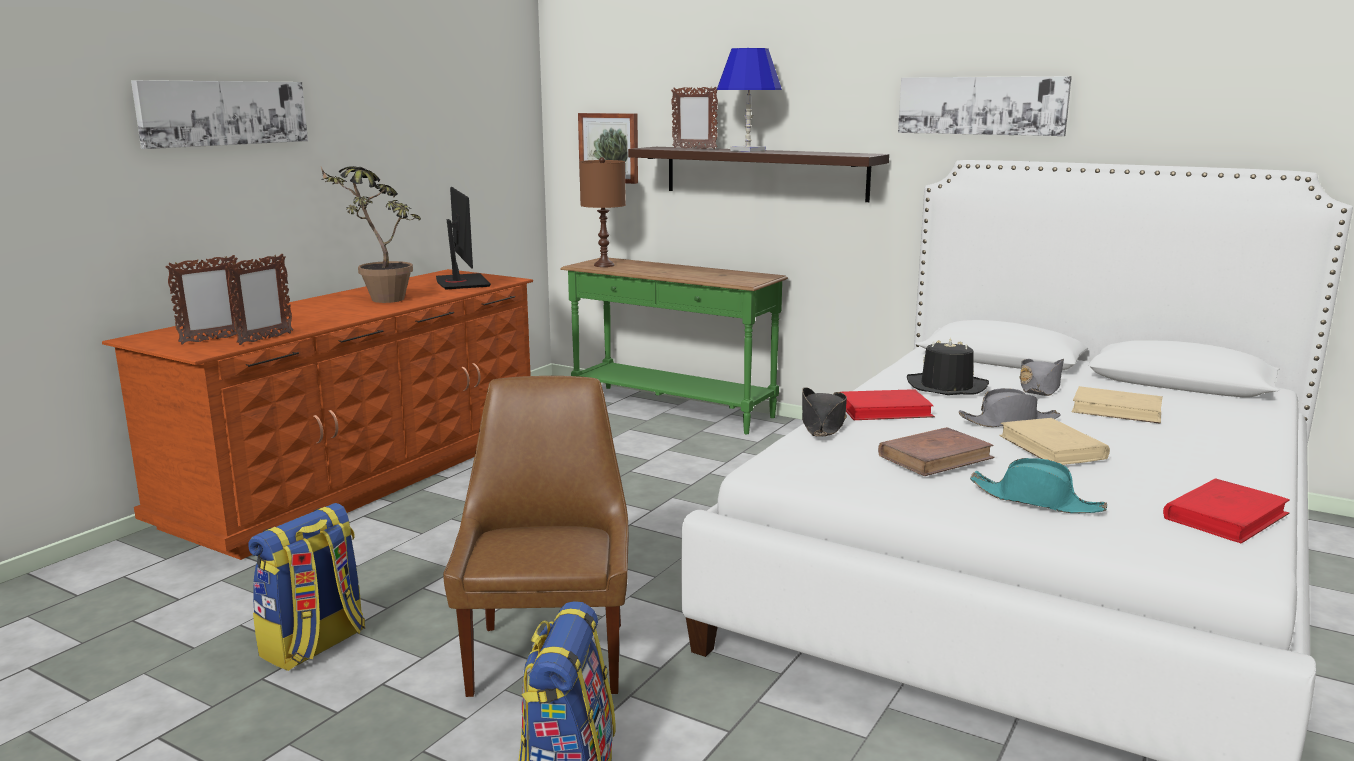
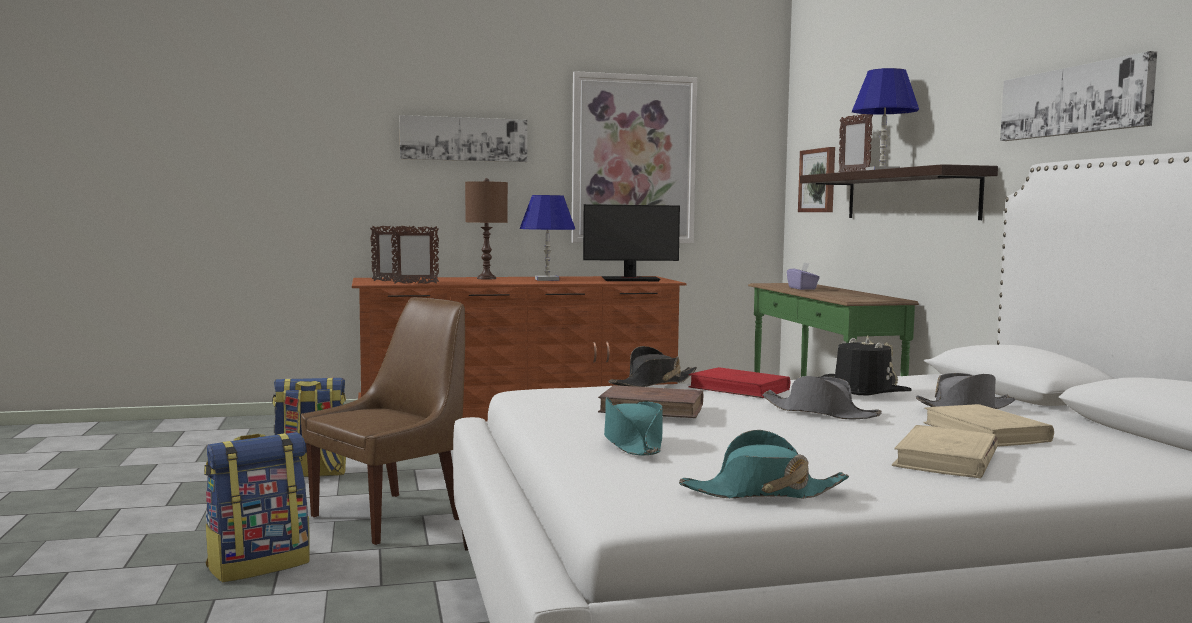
camera: 45 degrees right, 10 degrees down
potted plant [321,166,421,303] -> blue table lamp [520,195,575,281]
monitor [436,187,491,289] -> monitor turned 60 degrees clockwise [583,204,680,281]
brown table lamp [579,157,626,267] -> brown table lamp moved to [465,178,508,279]
beige book [999,418,1110,465] -> beige book moved to [892,425,998,478]
red book [1163,478,1290,543] -> turquoise hat [679,430,849,498]
none -> picture [572,71,697,243]
none -> purple tissue box [787,263,820,290]

